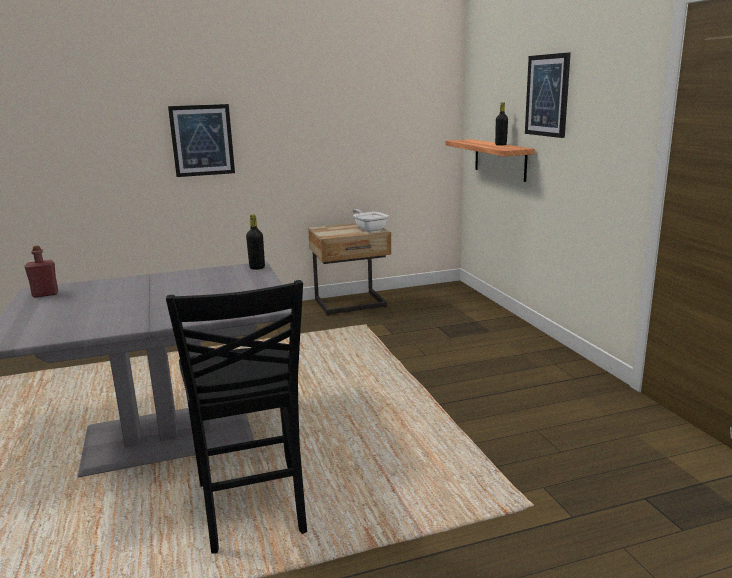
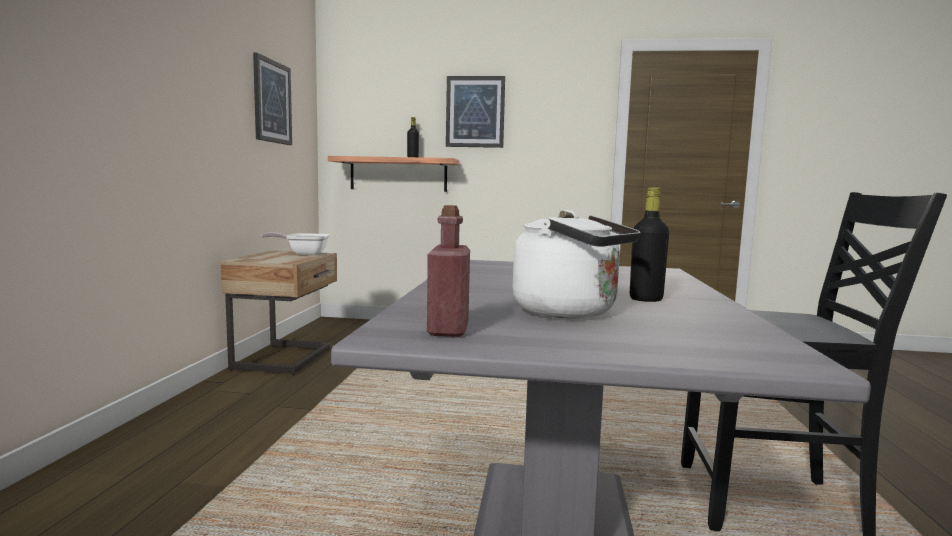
camera: 65 degrees left, 10 degrees down
picture [168,104,235,177] -> picture moved to [253,53,292,145]
black bottle [246,214,265,270] -> black bottle moved to [630,187,669,302]
none -> white kettle [513,210,641,318]

